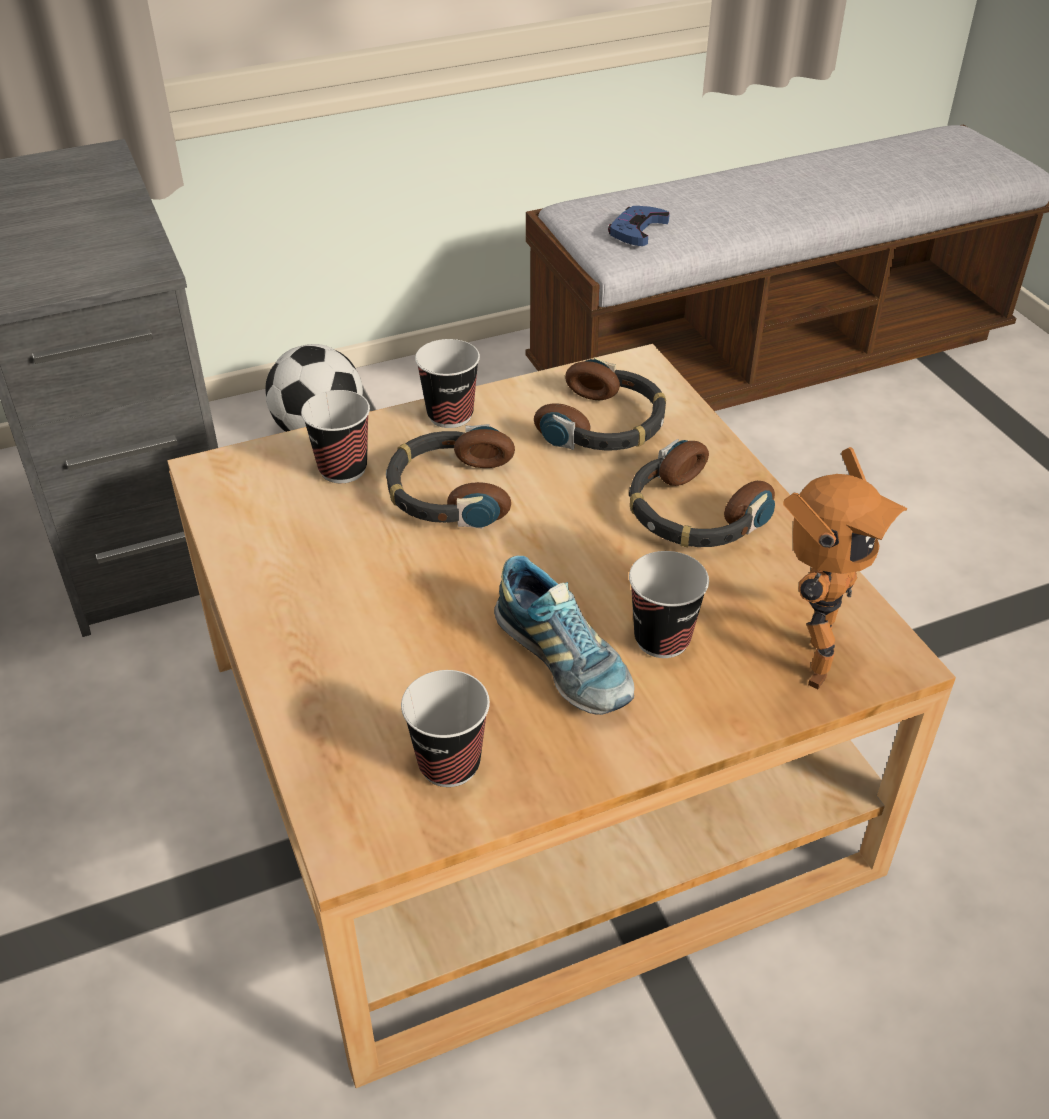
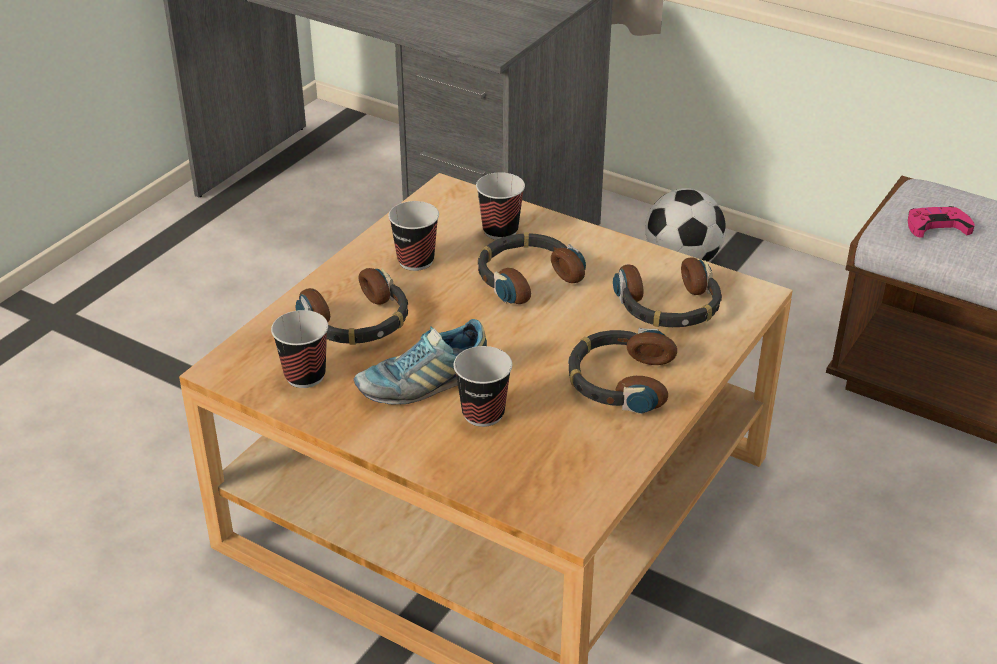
camera: 55 degrees right, 5 degrees down
cup [415,339,480,428] -> cup moved to [388,201,439,271]
shoe [494,556,635,715] -> shoe turned 45 degrees clockwise [354,319,487,405]
blue game controller [608,206,670,246] -> pink game controller [908,206,975,238]
toy robot [783,447,907,689] -> none
none -> headphones [295,268,408,345]

